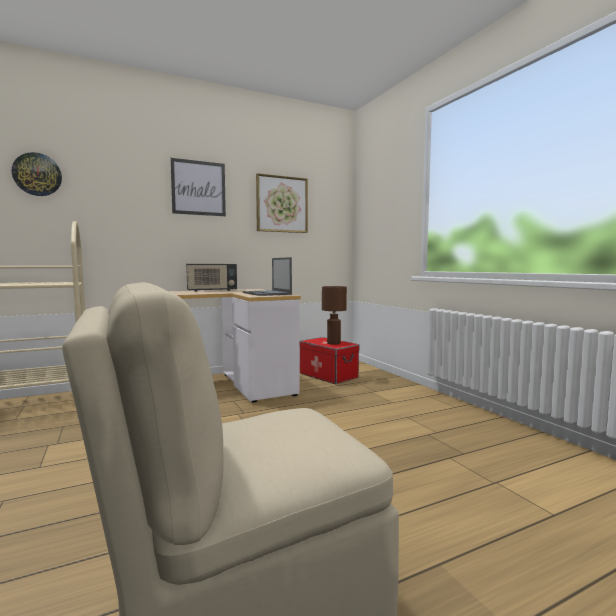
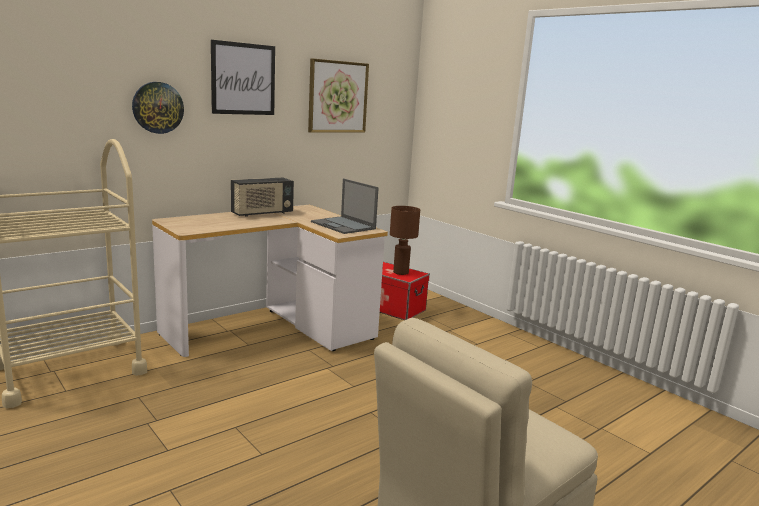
camera: 15 degrees left, 10 degrees up
wall clock [12,152,62,196] -> wall clock moved to [132,82,184,134]

